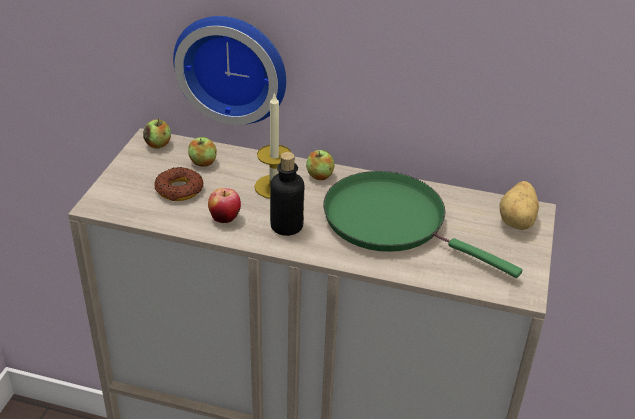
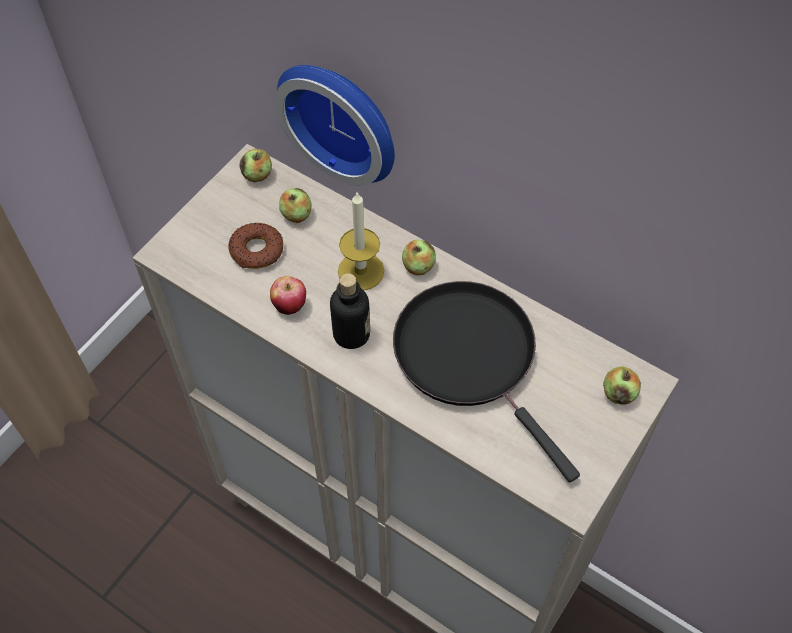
camera: 20 degrees right, 20 degrees up
green frying pan [323,171,522,278] -> black frying pan [393,281,580,482]
potato [500,181,539,230] -> apple [603,366,641,405]

